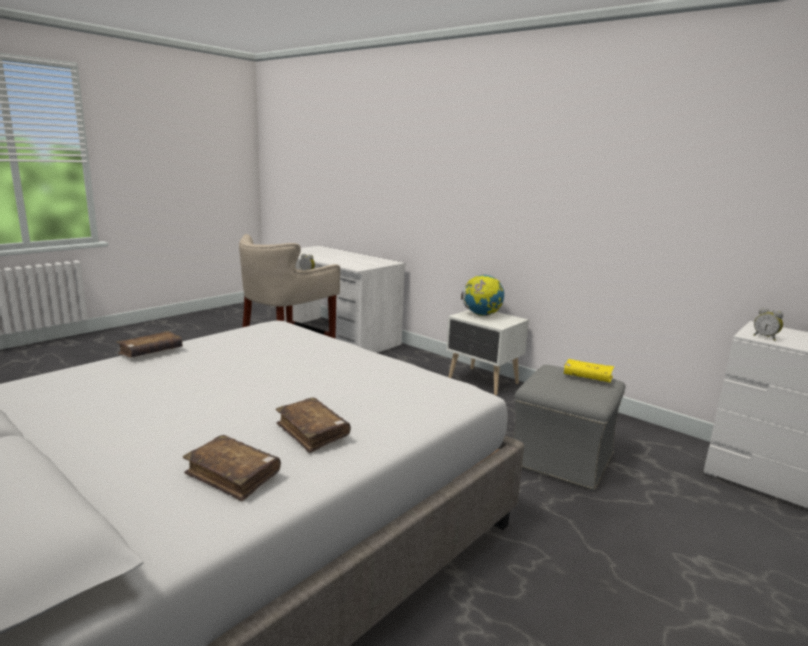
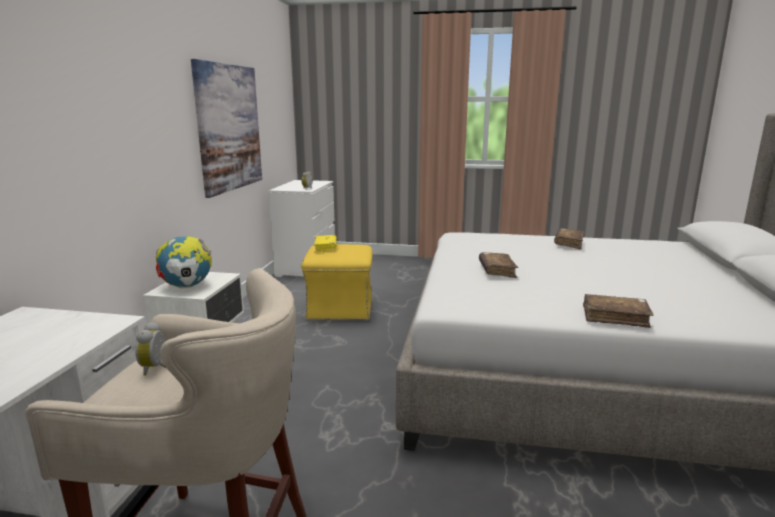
camera: 120 degrees left, 0 degrees up
brown book [183,435,281,501] -> brown book moved to [479,252,518,278]
grey ottoman [514,365,626,491] -> yellow ottoman [301,244,372,321]
none -> picture [191,59,262,198]

